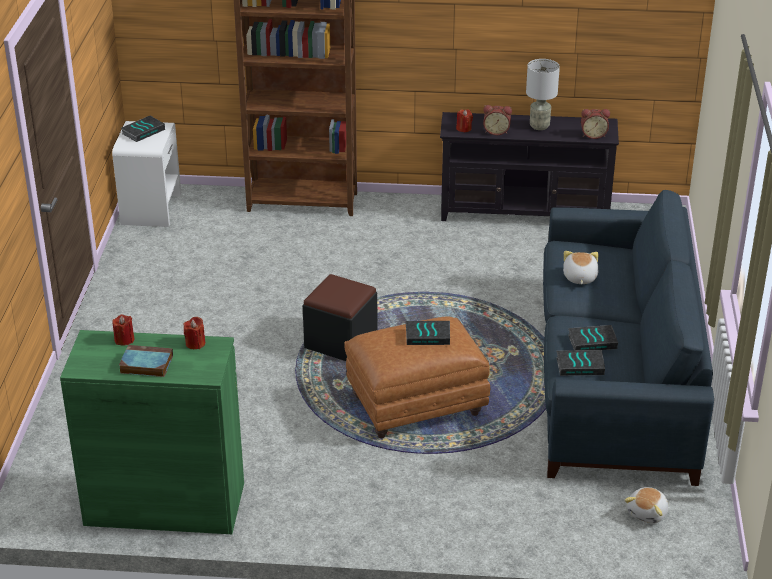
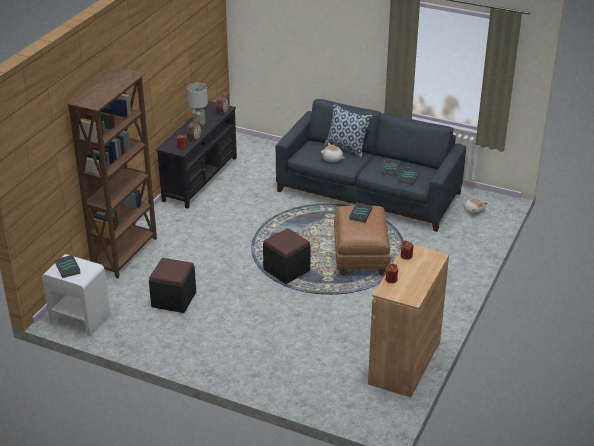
camera: 70 degrees left, 0 degrees up
green cabinet [60,330,244,534] -> brown cabinet [368,245,449,398]
book [119,345,173,377] -> none
none -> black ottoman [149,258,196,313]
none -> pillow [324,103,373,158]

